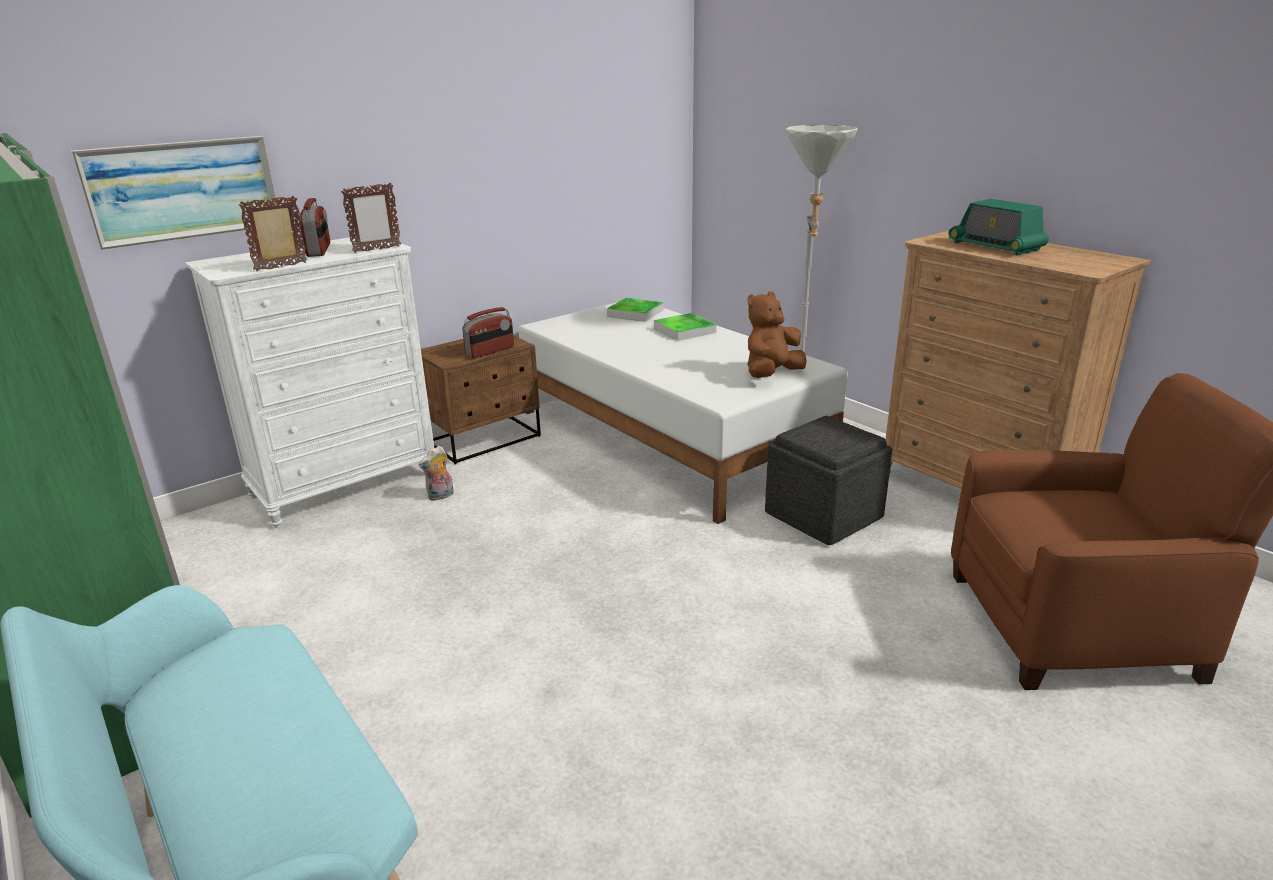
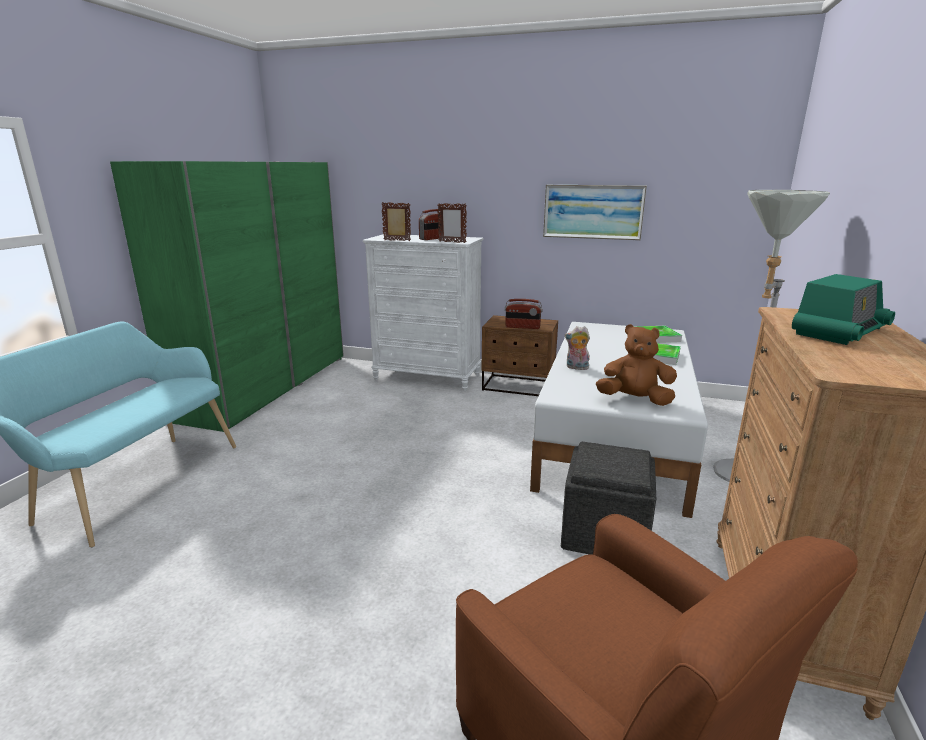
camera: 55 degrees right, 5 degrees down
picture [71,136,277,250] -> picture moved to [543,185,647,240]
plush toy [419,446,454,501] -> plush toy moved to [565,326,590,370]
radio [948,199,1049,255] -> radio turned 150 degrees counterclockwise [792,274,895,345]

